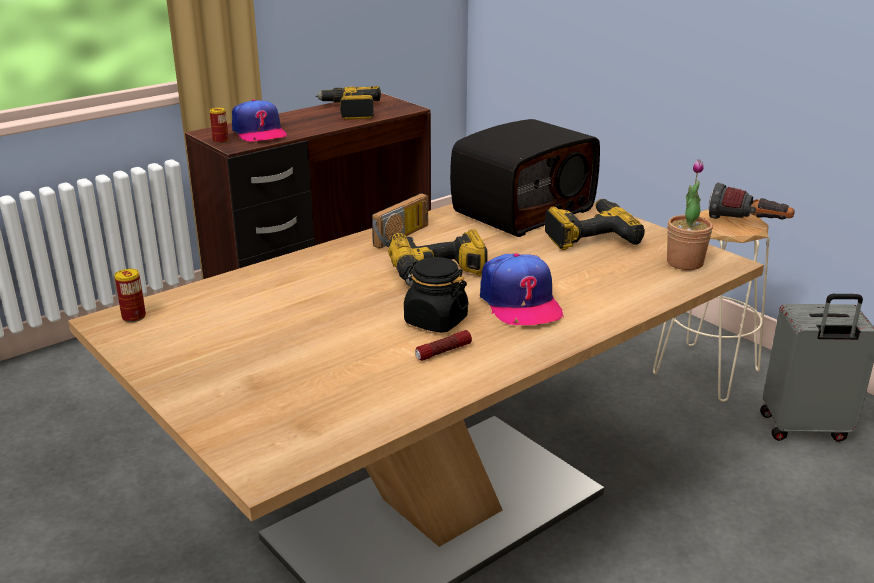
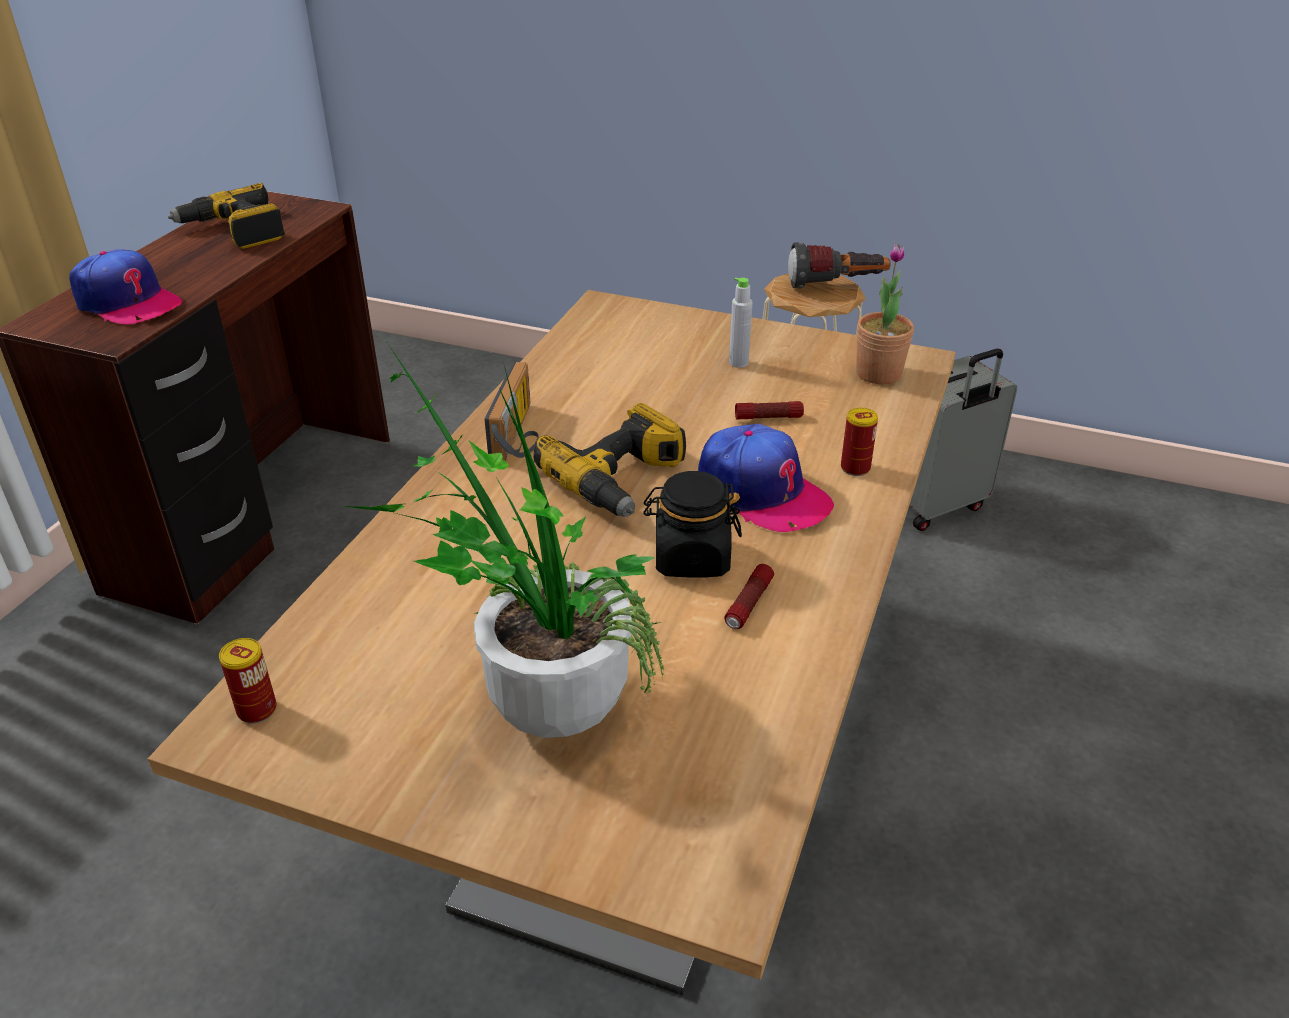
camera: 30 degrees left, 10 degrees up
can [210,108,229,144] -> can moved to [841,408,878,476]
radio [450,119,600,237] -> none
power drill [545,199,645,250] -> grey bottle [729,278,753,368]
none -> potted plant [341,338,664,738]
none -> flashlight [735,401,804,419]

